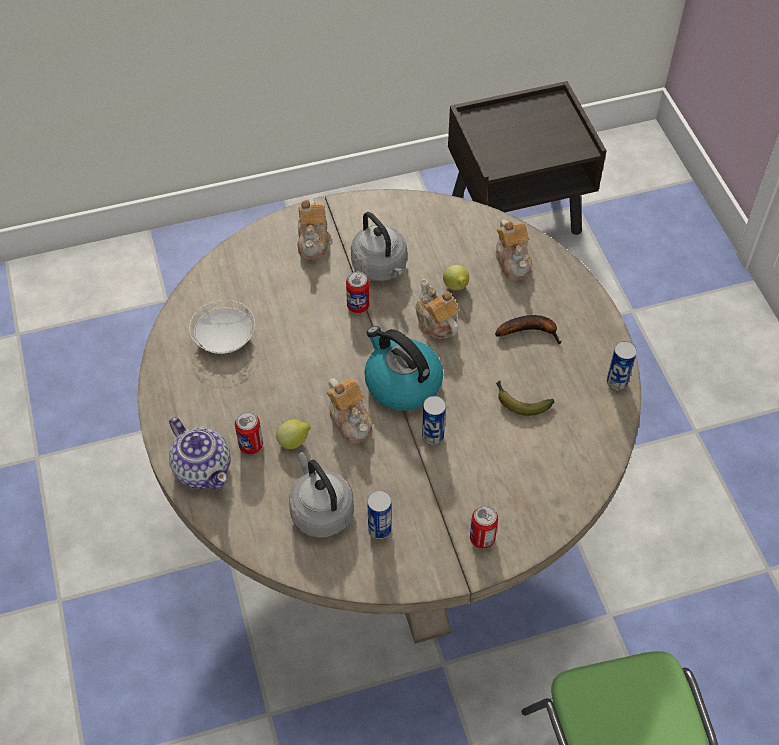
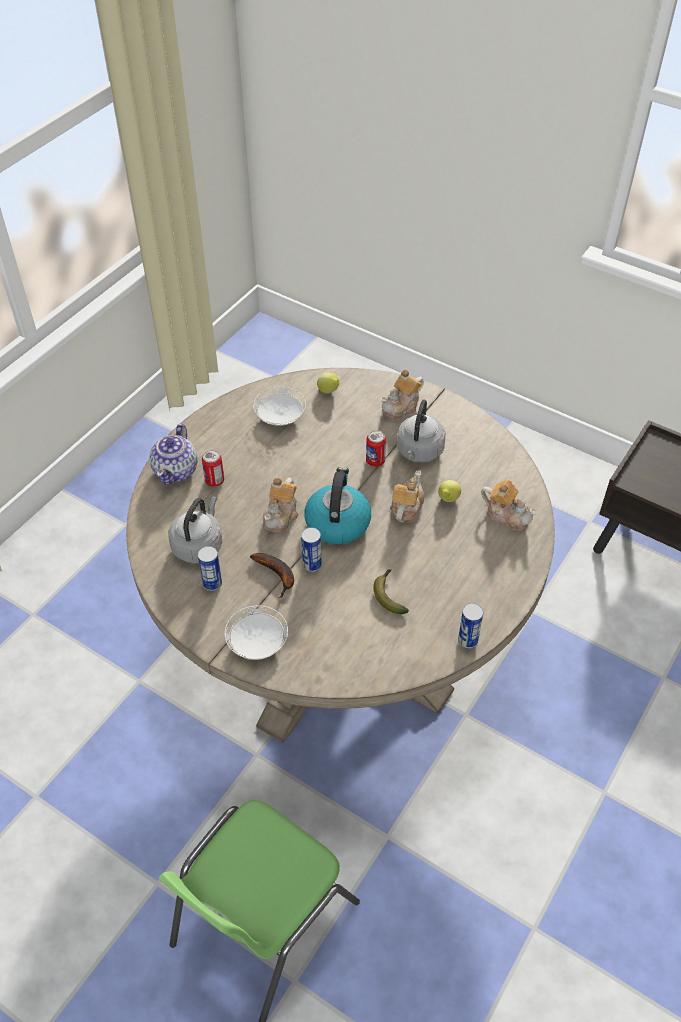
camera: 50 degrees right, 5 degrees down
lemon [276,419,311,449] -> lemon moved to [317,373,339,393]
can [470,506,498,549] -> white plate [225,606,288,660]
banana [495,315,561,344] -> banana moved to [250,553,294,598]
teapot [496,219,532,281] -> teapot turned 90 degrees counterclockwise [481,480,537,531]

